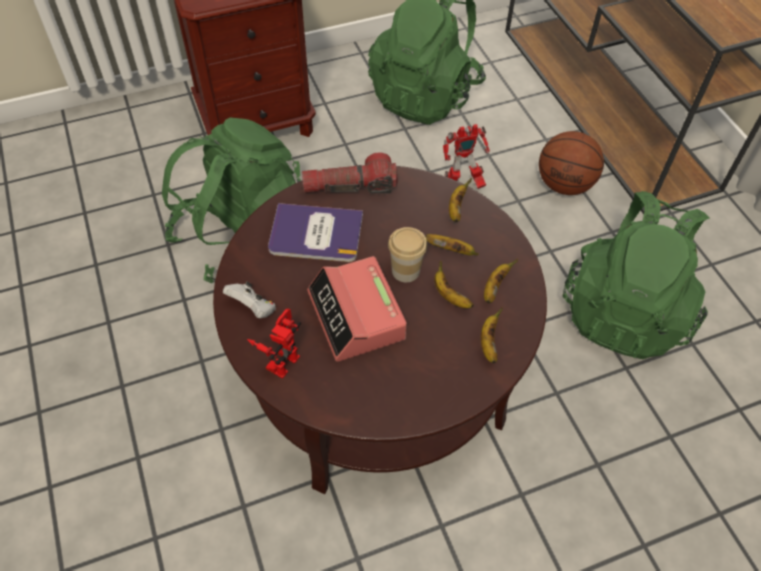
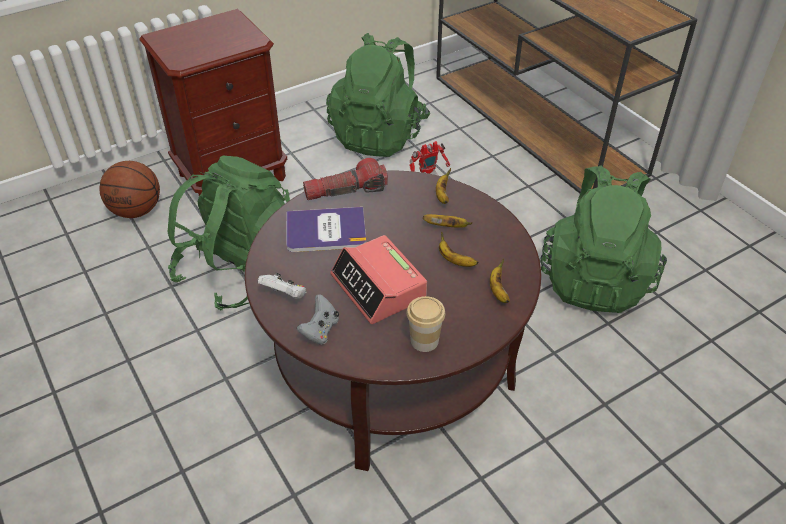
camera: 10 degrees left, 10 degrees down
toy robot [247,309,301,379] -> grey game controller [297,294,339,345]
cup [388,227,427,282] -> cup moved to [407,296,445,352]
banana [484,259,518,303] -> none
basketball [539,131,604,195] -> basketball moved to [99,161,160,218]

